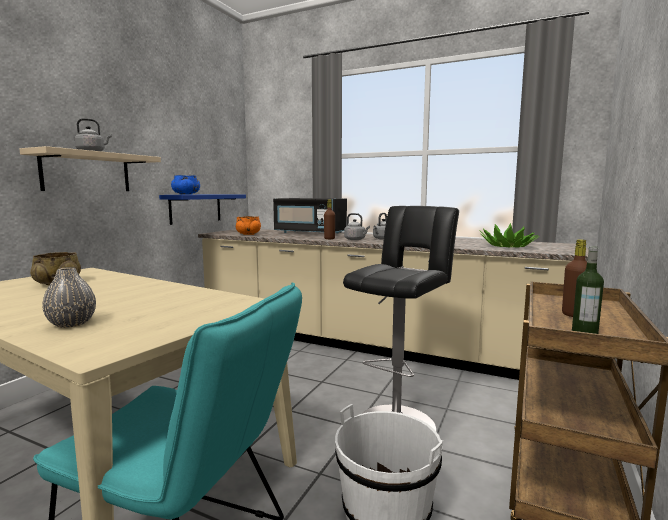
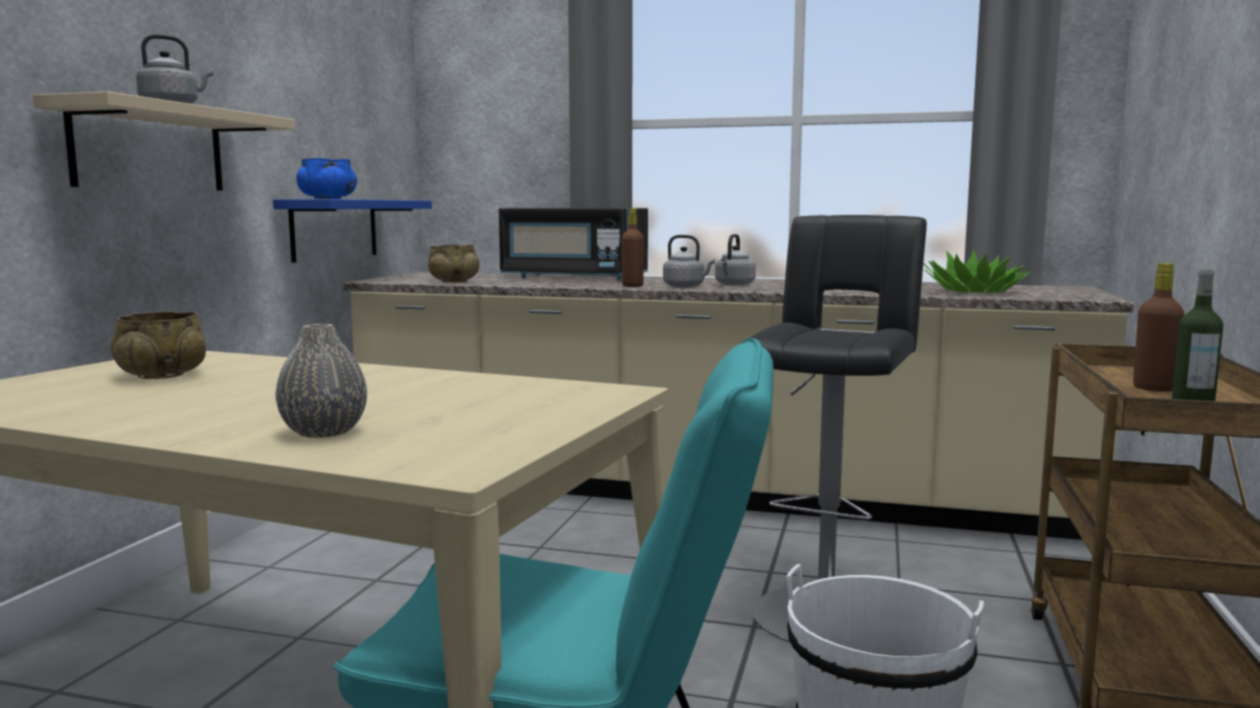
camera: 10 degrees left, 0 degrees up
orange bowl [236,216,261,235] -> beige bowl [428,245,479,282]

